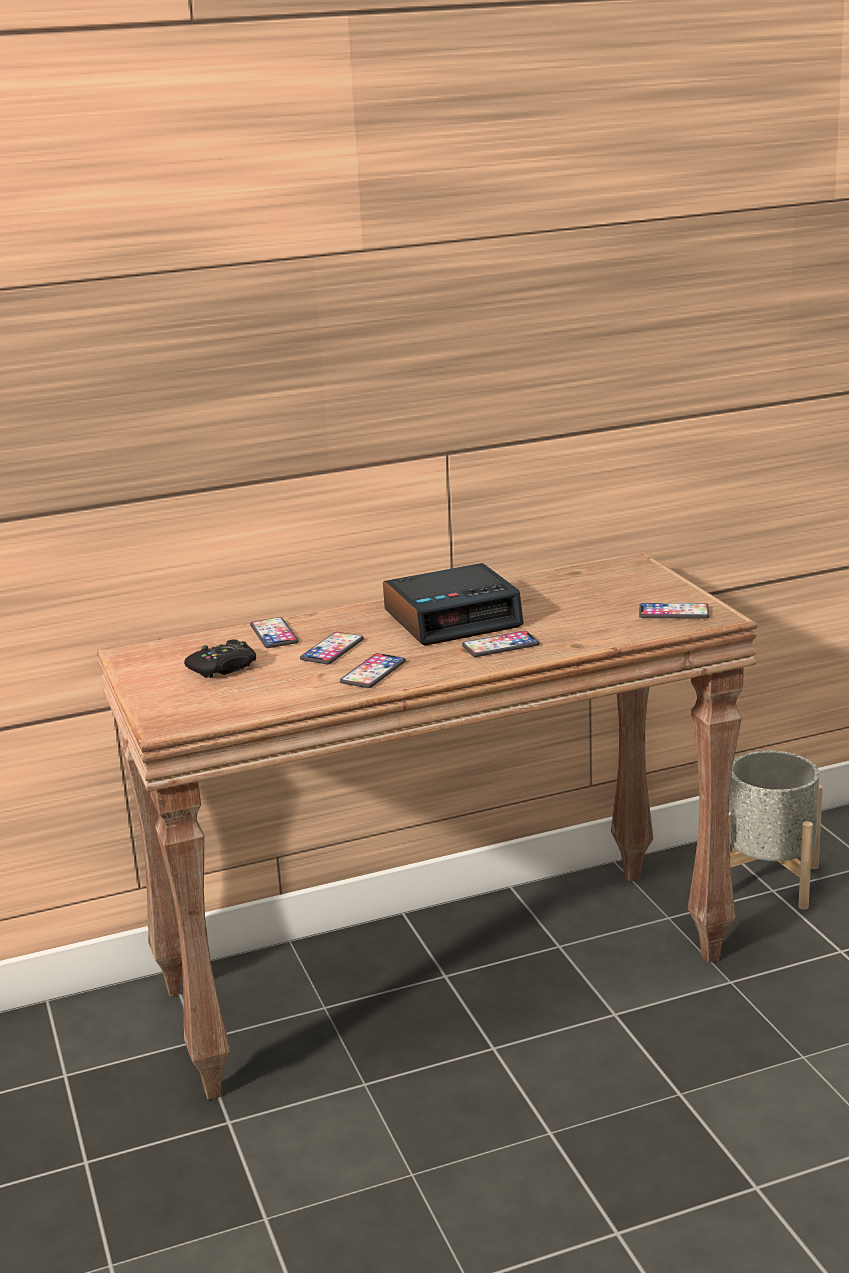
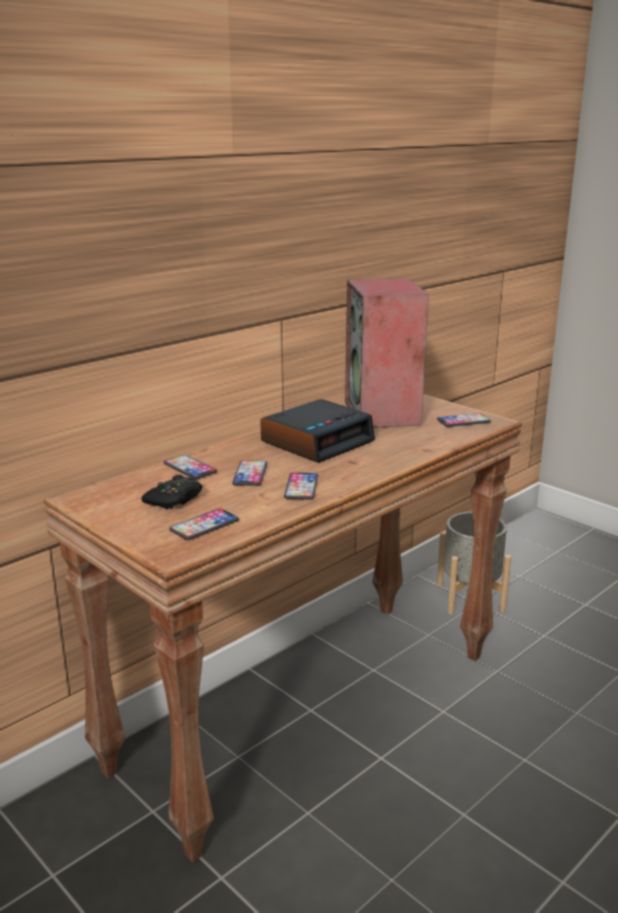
camera: 25 degrees left, 0 degrees up
phone [462,631,539,657] -> phone moved to [169,508,239,540]
none -> speaker [345,278,429,428]

